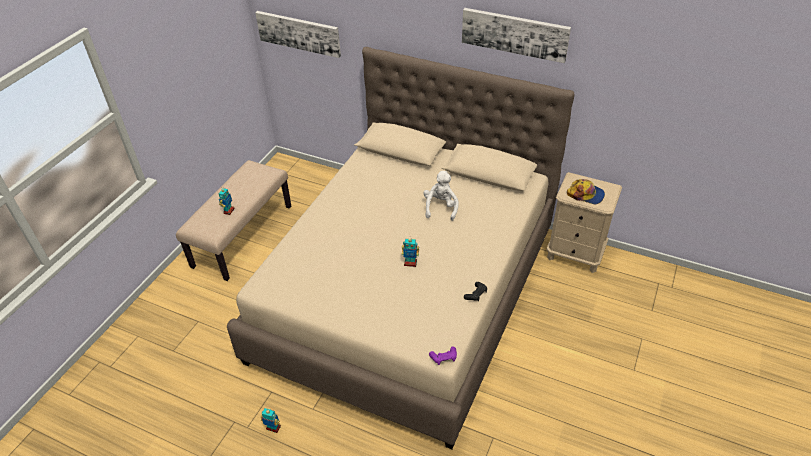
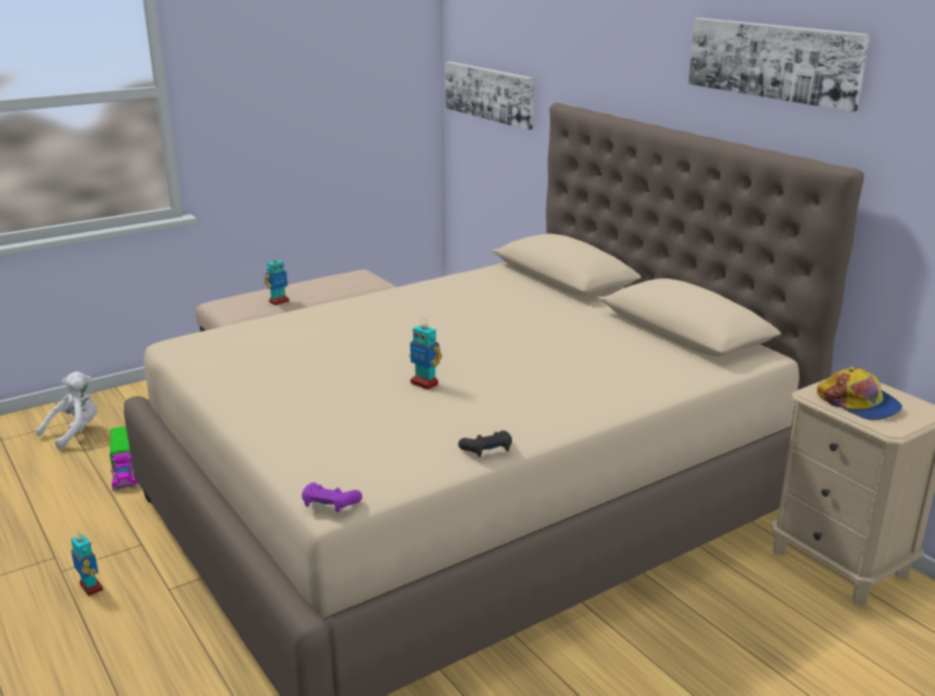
camera: 30 degrees right, 20 degrees down
white plush toy [423,171,459,221] -> white plush toy moved to [37,371,97,450]
none -> toy truck [110,426,138,491]

